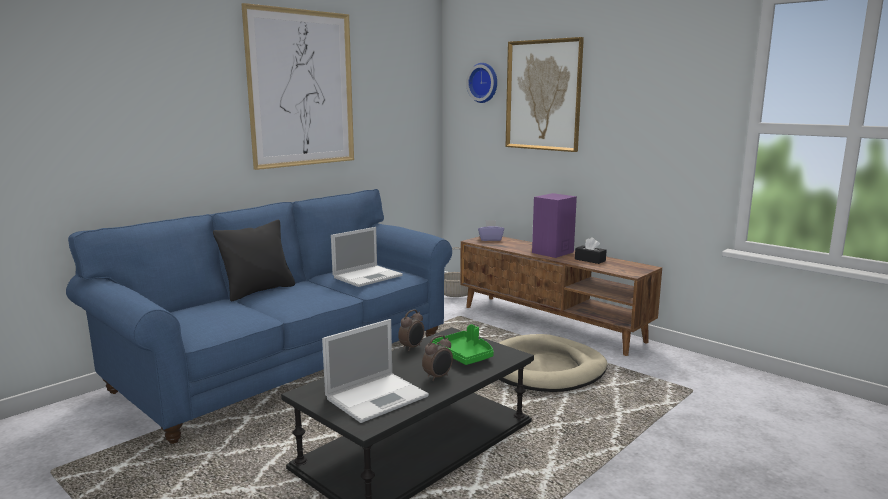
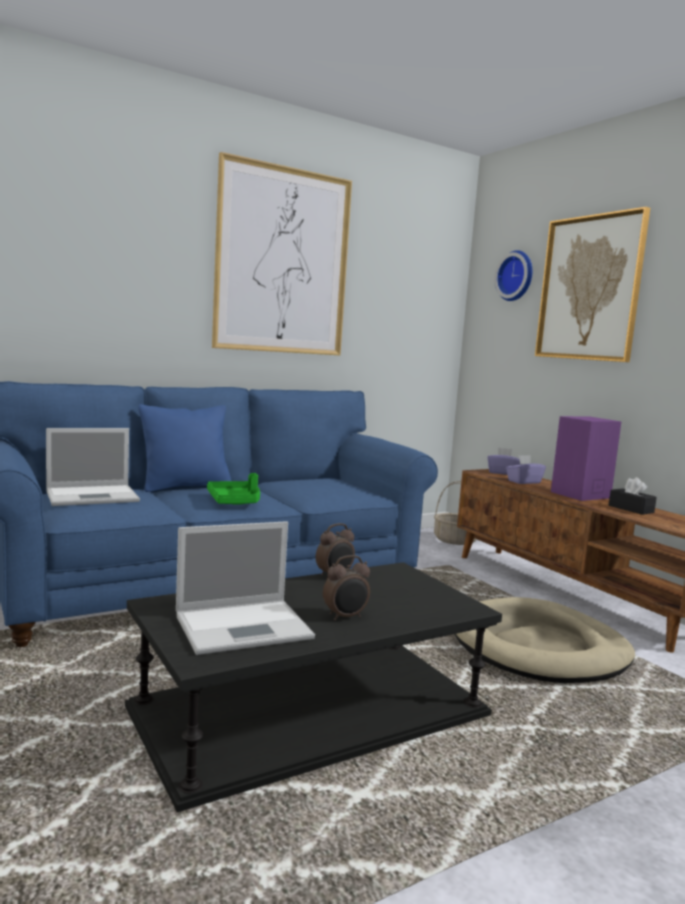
camera: 15 degrees right, 5 degrees down
black pillow [213,220,295,301] -> blue pillow [138,404,231,492]
laptop [331,227,403,287] -> laptop moved to [46,428,140,506]
green tray [432,324,494,365] -> green tray moved to [207,473,260,505]
none -> purple tissue box [506,455,546,484]

